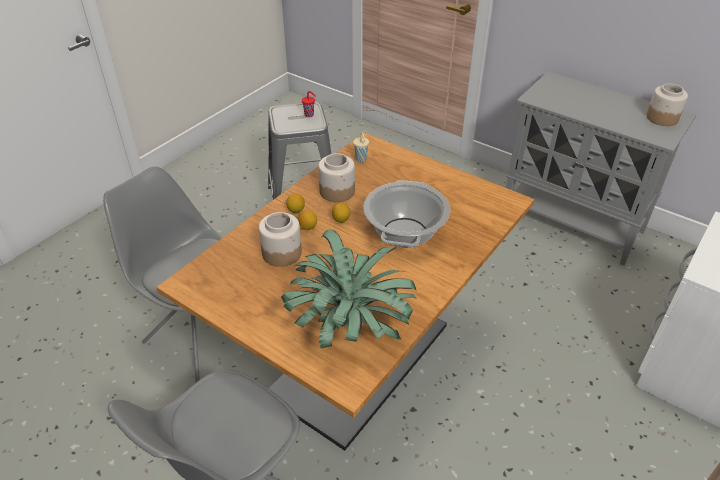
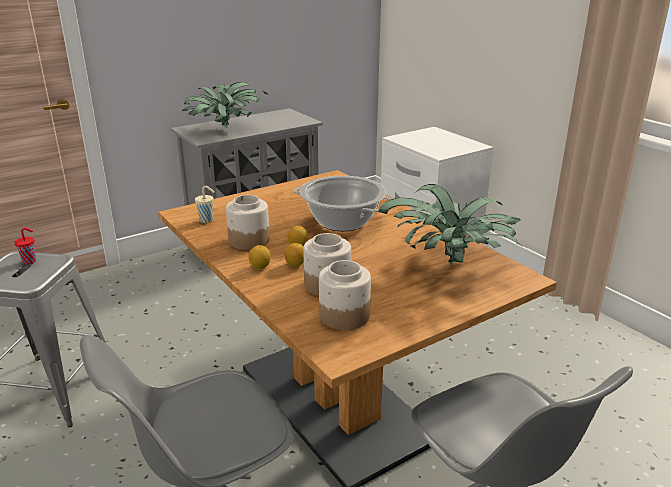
camera: 70 degrees left, 15 degrees down
jar [646,84,688,126] -> jar moved to [319,260,371,330]
none -> potted plant [182,82,268,128]

